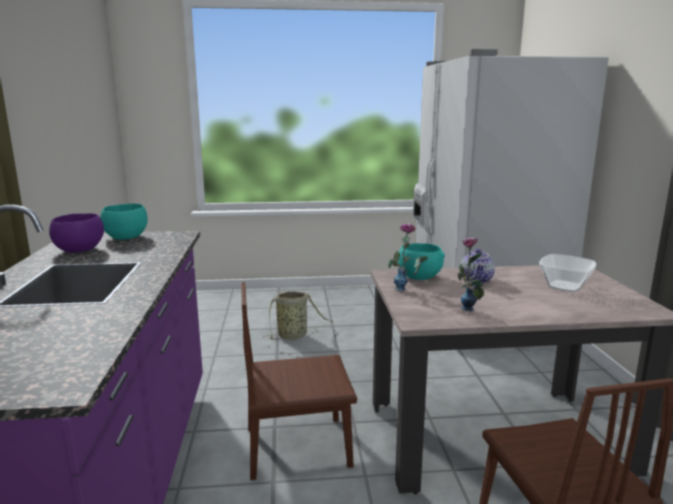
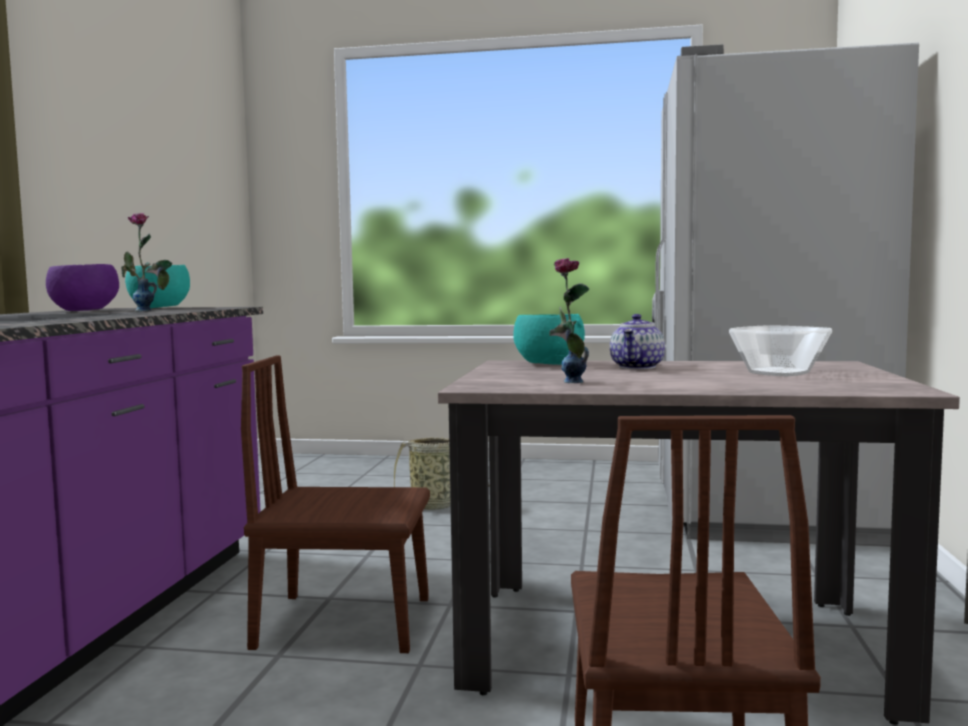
camera: 15 degrees right, 10 degrees down
vase [388,223,428,291] -> vase moved to [121,213,172,312]

